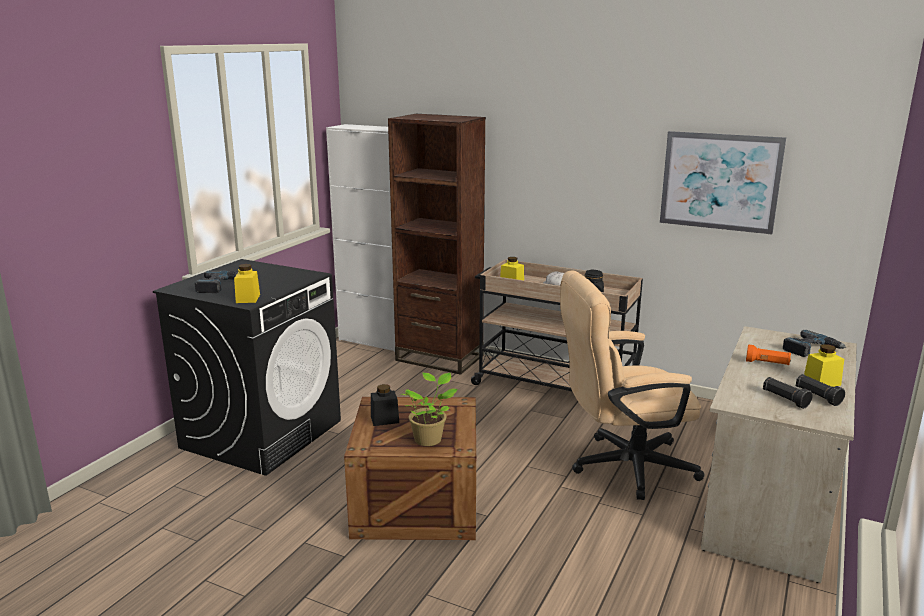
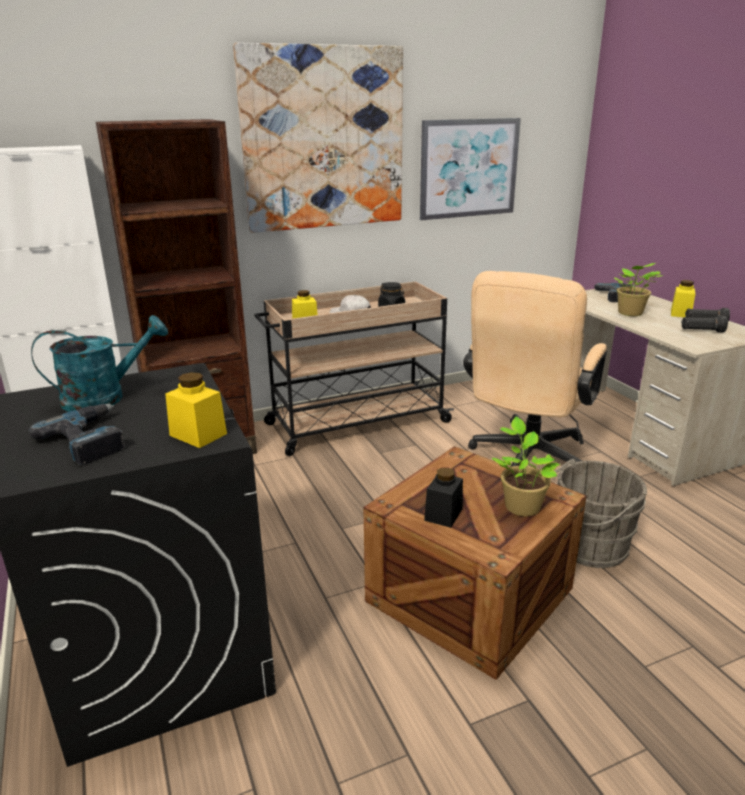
camera: 50 degrees left, 5 degrees up
orange flashlight [746,345,791,365] -> potted plant [614,263,664,316]
none -> turquoise watering can [31,315,168,412]
none -> picture [233,43,403,233]
none -> grey bucket [555,459,647,568]

